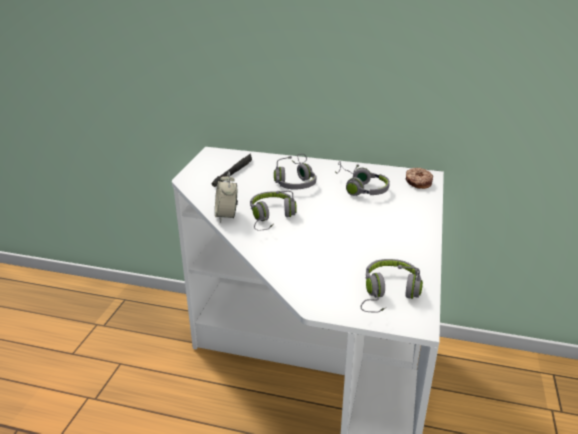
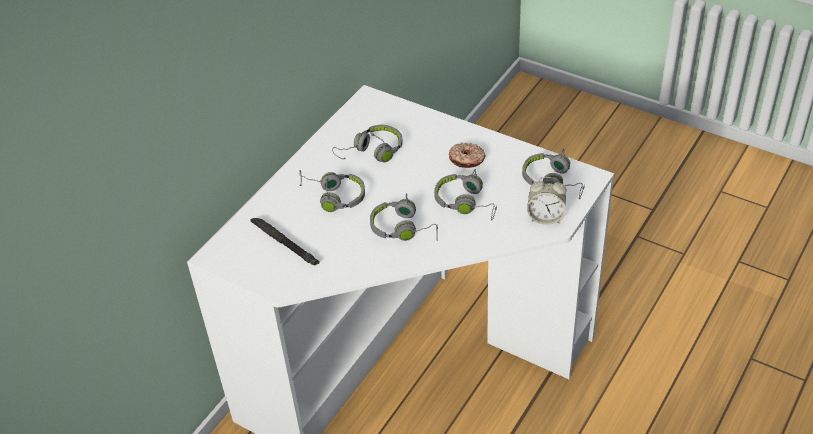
camera: 70 degrees left, 15 degrees up
alarm clock [215,172,238,223] -> alarm clock moved to [527,177,567,225]
donut [405,168,433,189] -> donut moved to [448,142,485,168]
none -> grey headphones [434,169,497,220]

